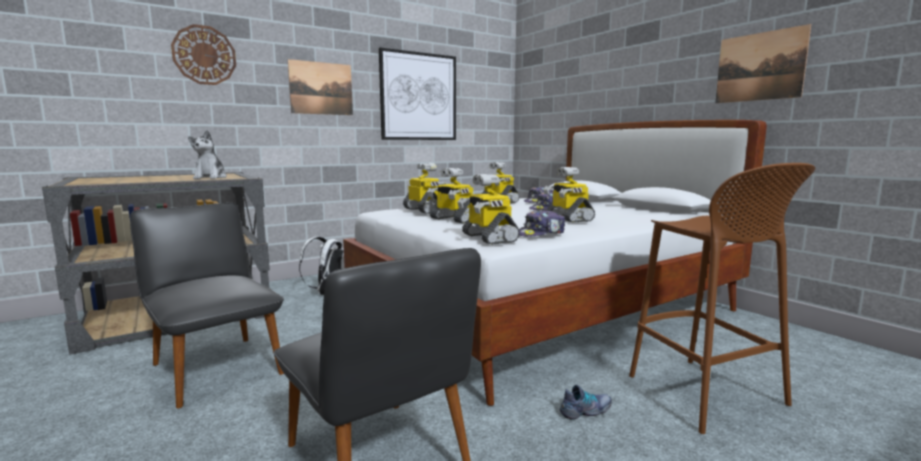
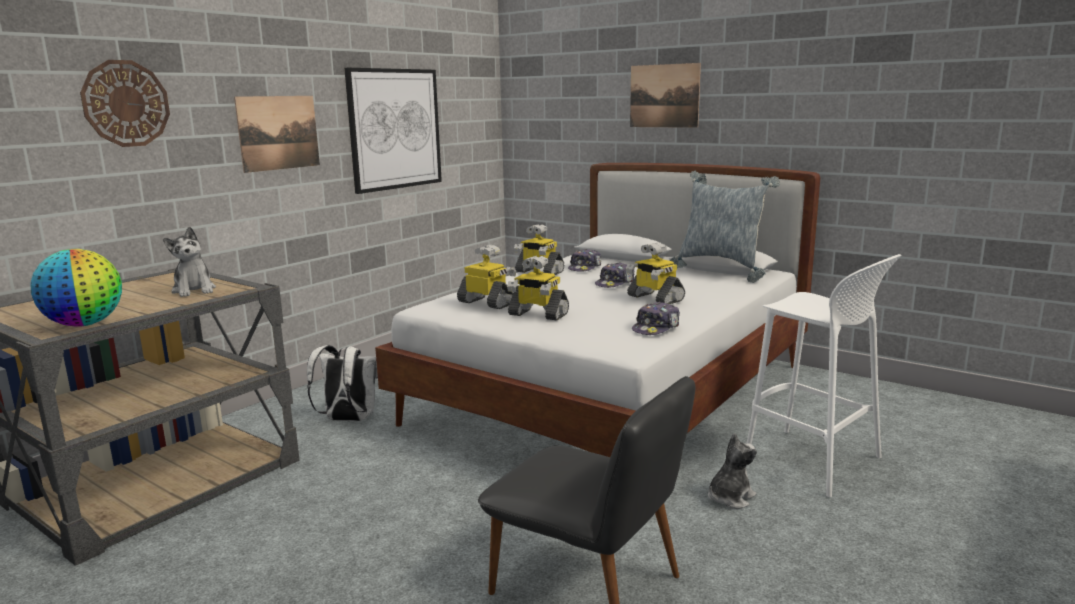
camera: 20 degrees left, 5 degrees up
black chair [130,203,284,408] -> none
toy robot [457,174,520,245] -> none
shoe [560,385,612,420] -> plush toy [708,433,757,509]
brown stool [629,163,815,434] -> white stool [746,254,902,497]
picture [715,24,811,103] -> picture moved to [630,63,701,128]
none -> globe [30,249,122,327]
none -> pillow [670,171,780,283]

